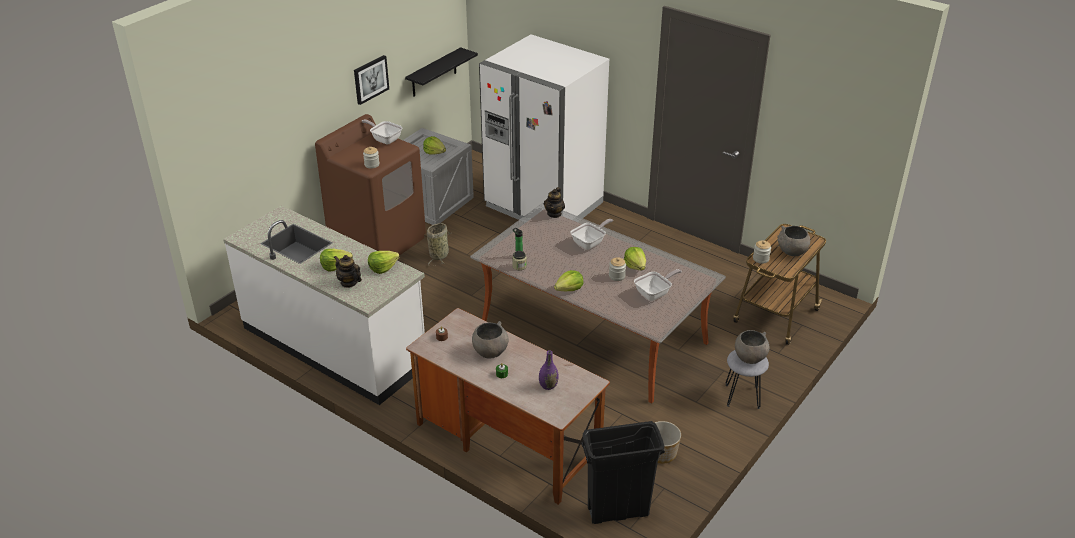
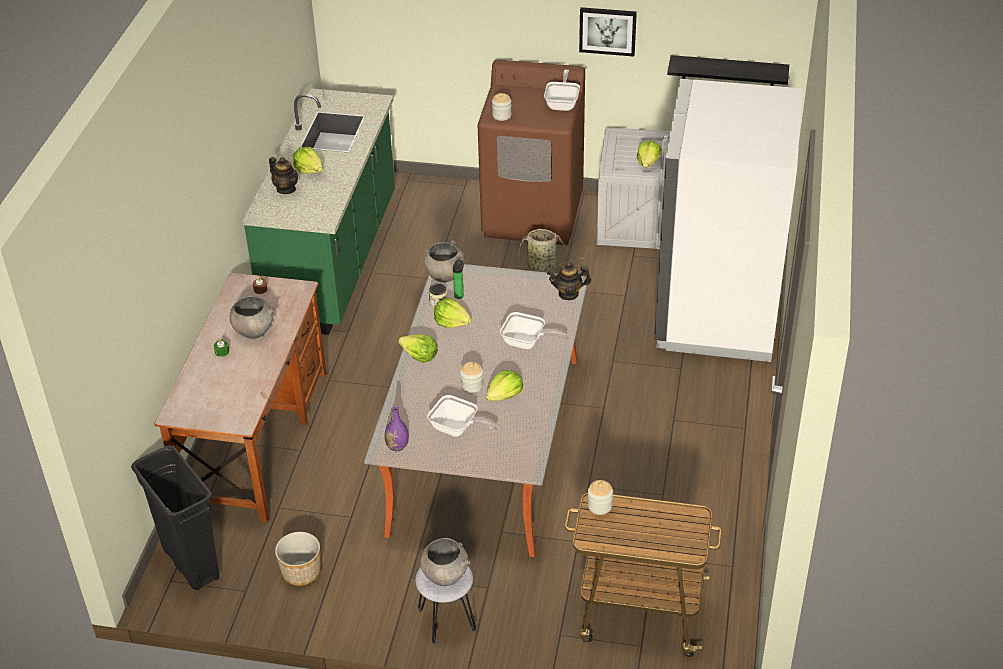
camera: 65 degrees right, 5 degrees up
white counter [223,205,425,405] -> green counter [243,89,395,335]
teapot [334,255,362,288] -> teapot turned 120 degrees clockwise [269,157,298,194]
lettuce [368,251,400,274] -> lettuce moved to [434,298,472,328]
purple vase [539,350,558,390] -> purple vase moved to [384,406,409,451]
grey bowl [777,226,810,256] -> grey bowl moved to [424,240,465,282]

